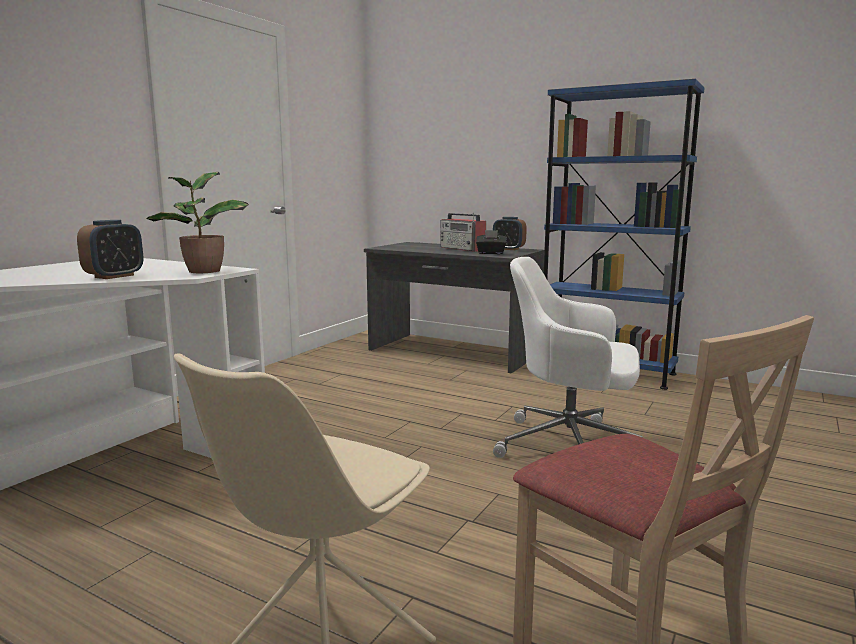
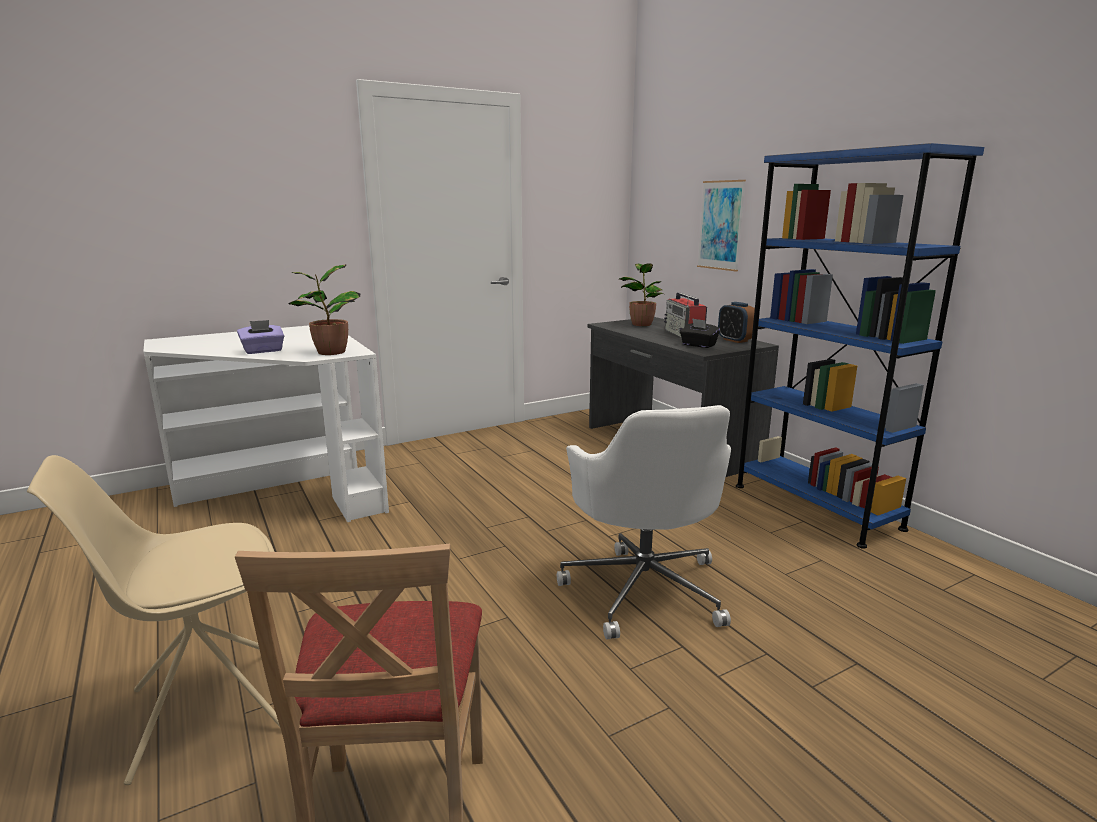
camera: 30 degrees right, 5 degrees up
alarm clock [77,220,143,279] -> purple tissue box [237,320,284,354]
white office chair [493,257,643,458] -> white office chair turned 150 degrees counterclockwise [557,405,731,640]
none -> potted plant [619,263,663,326]
none -> picture [697,180,746,272]

